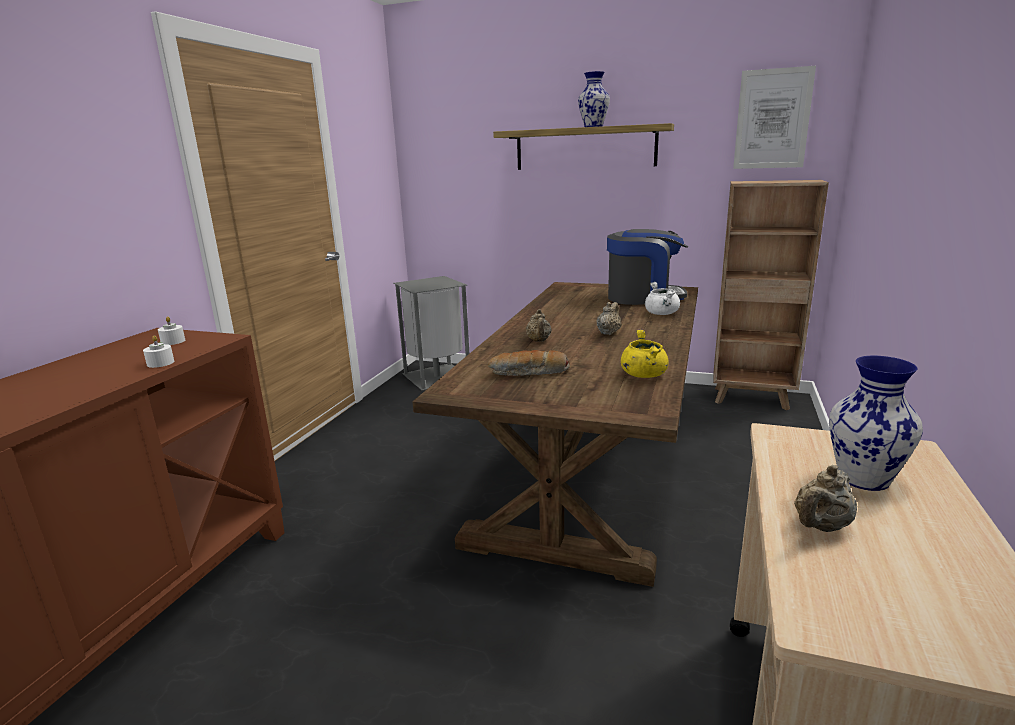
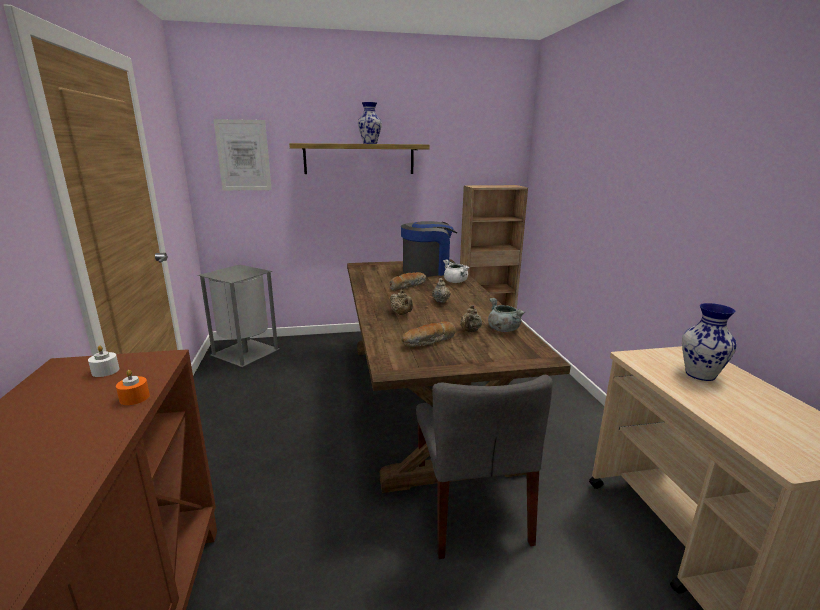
camera: 30 degrees left, 0 degrees up
white candle [143,335,174,368] -> orange candle [116,370,150,405]
yellow cooking pot [621,330,669,378] -> grey cooking pot [488,298,525,332]
picture [733,66,816,169] -> picture moved to [213,119,272,191]
beige teapot [794,465,857,532] -> beige teapot moved to [460,305,482,332]
none -> bread [390,272,426,291]
none -> grey chair [416,375,553,559]

